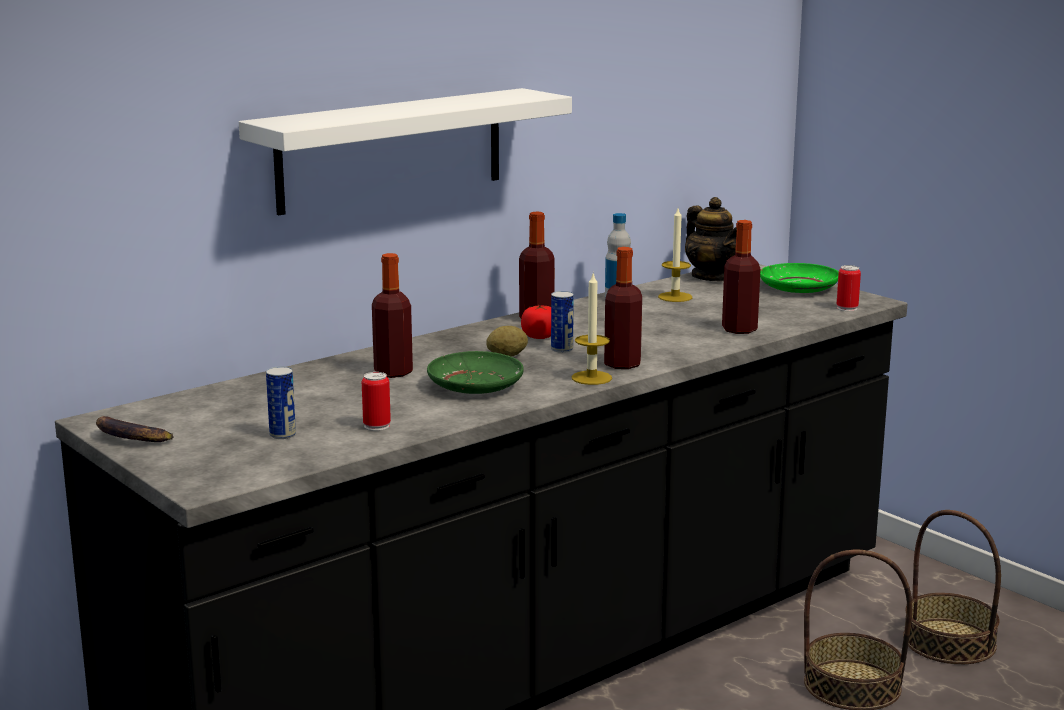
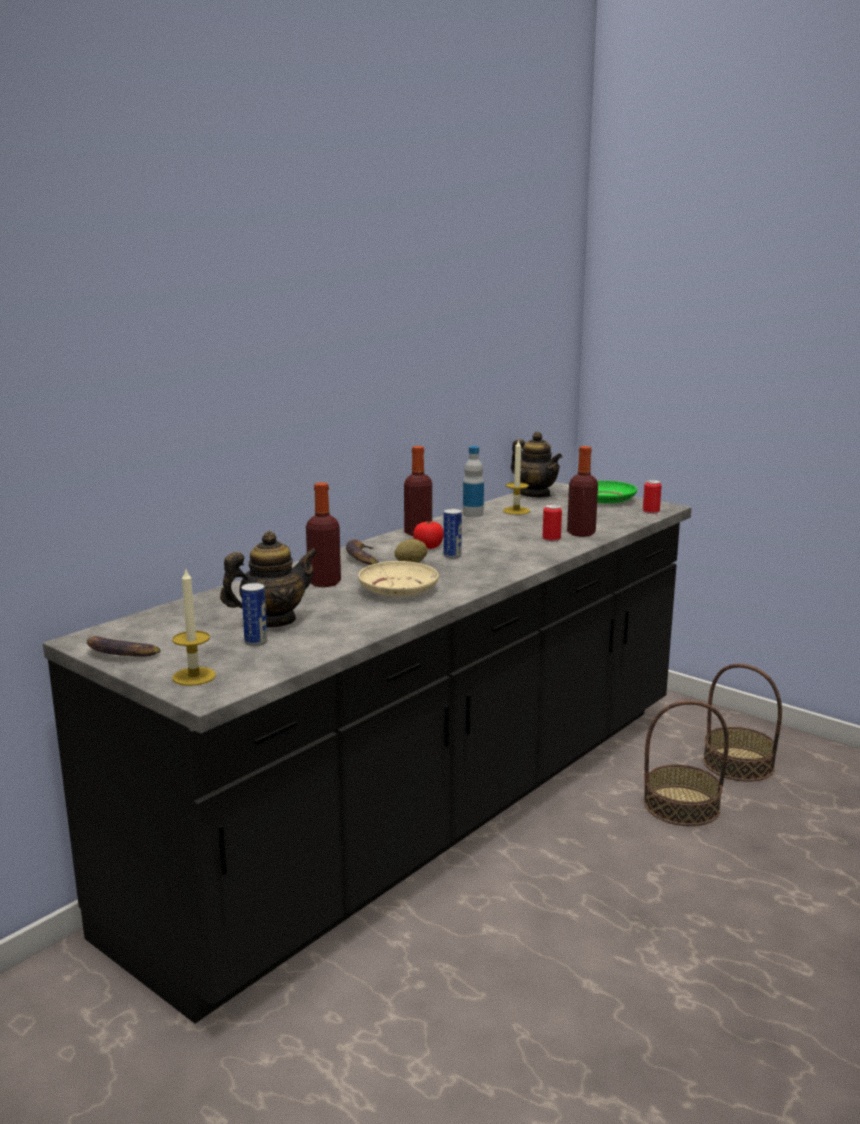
camera: 10 degrees left, 0 degrees up
white shelf [239,88,572,215] -> none
can [362,372,391,431] -> can moved to [542,504,562,543]
green plate [427,351,523,394] -> beige plate [358,561,439,597]
candle [572,274,612,385] -> candle moved to [172,567,216,686]
bottle [604,247,642,369] -> none
none -> teapot [220,531,318,627]
none -> banana [346,539,379,565]

